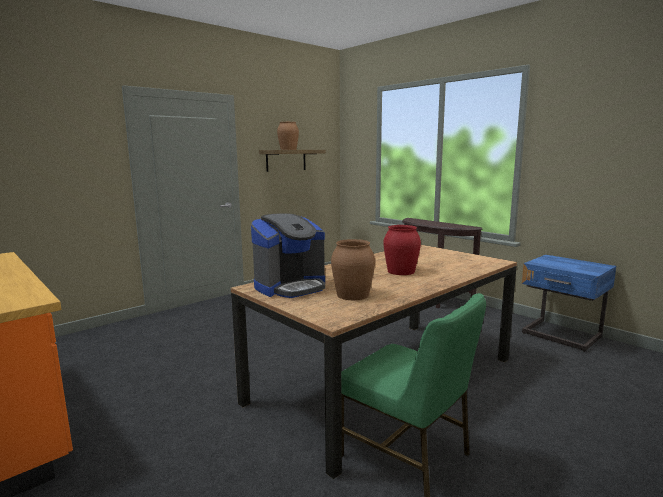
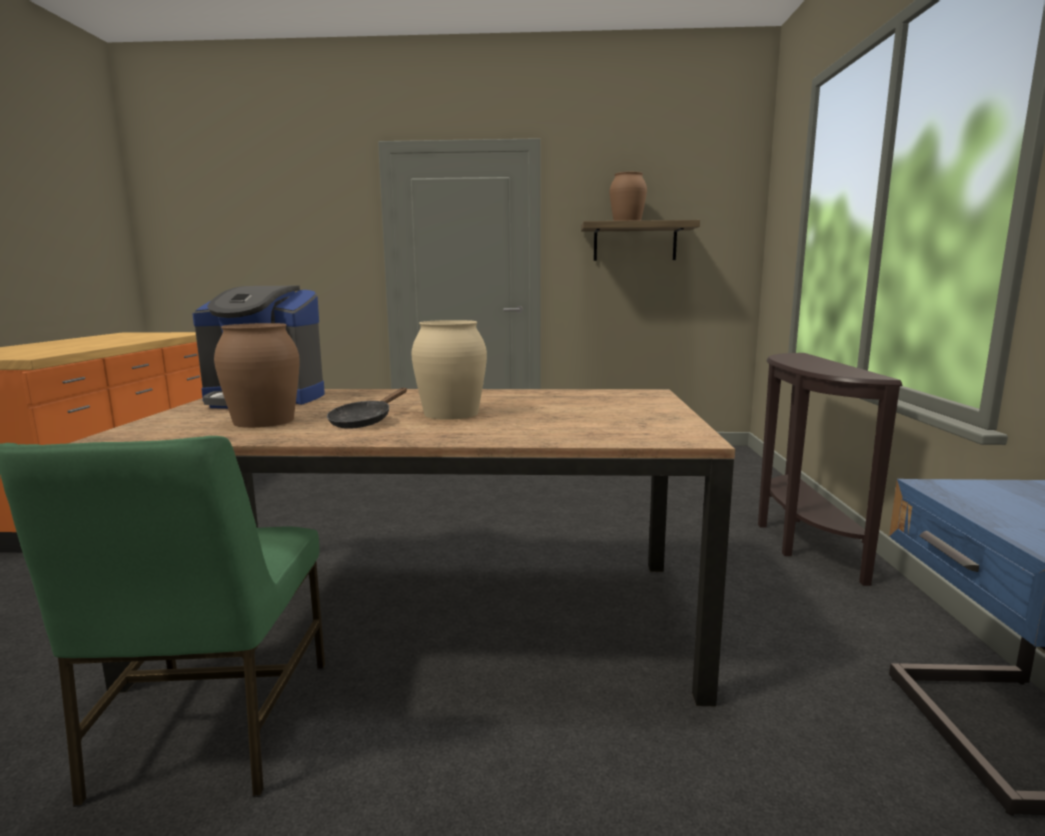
camera: 45 degrees right, 0 degrees up
red vase [383,225,421,275] -> beige vase [411,320,487,420]
none -> black frying pan [327,388,407,429]

